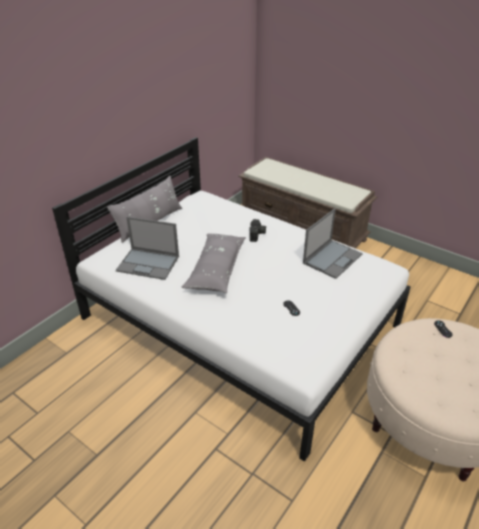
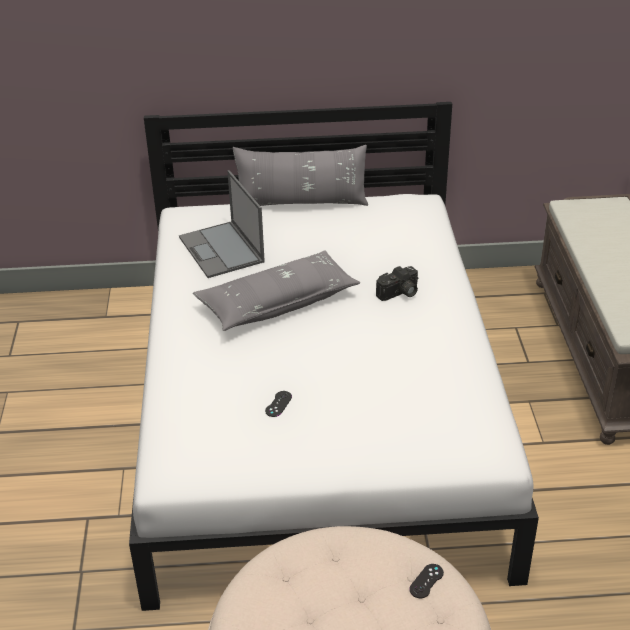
camera: 50 degrees right, 0 degrees up
laptop [303,208,363,279] -> none

